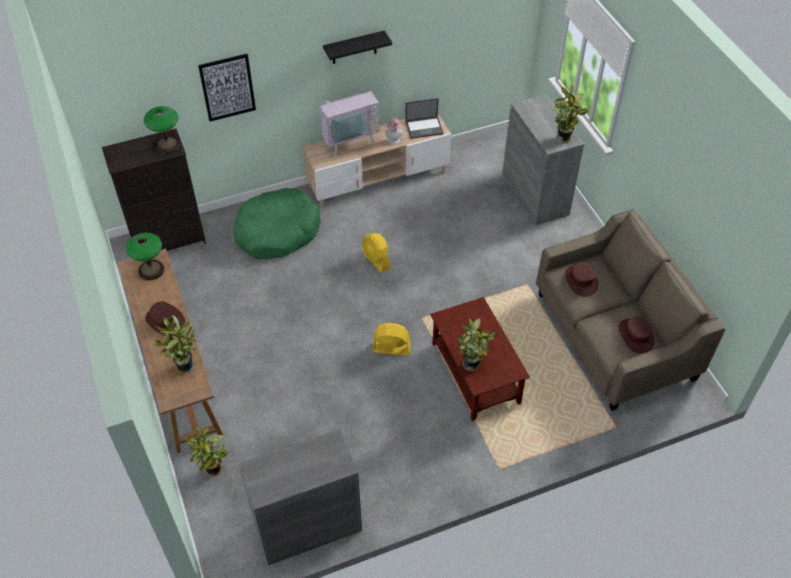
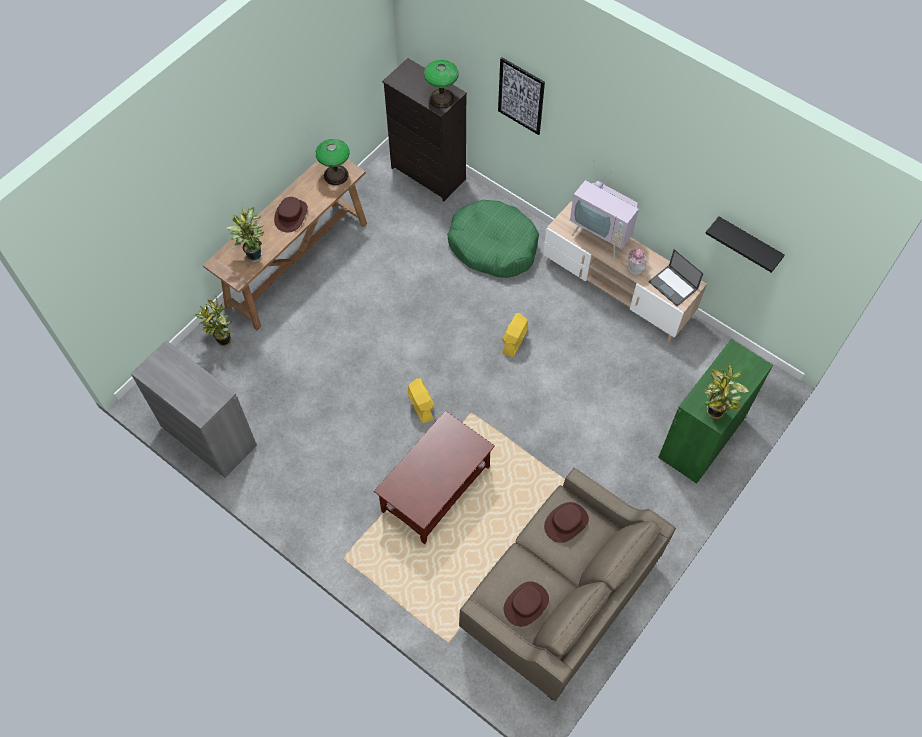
camera: 60 degrees right, 10 degrees up
black shelf [323,30,392,64] -> black shelf moved to [705,217,785,273]
potted plant [456,318,495,371] -> none
grey cabinet [502,94,584,225] -> green cabinet [658,339,773,484]

